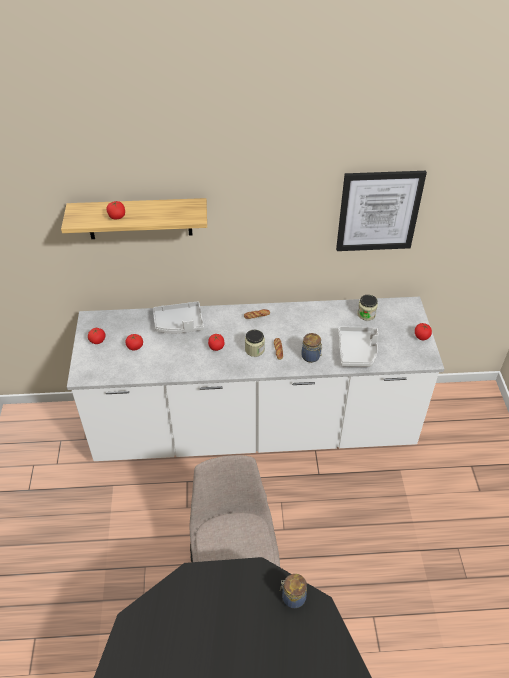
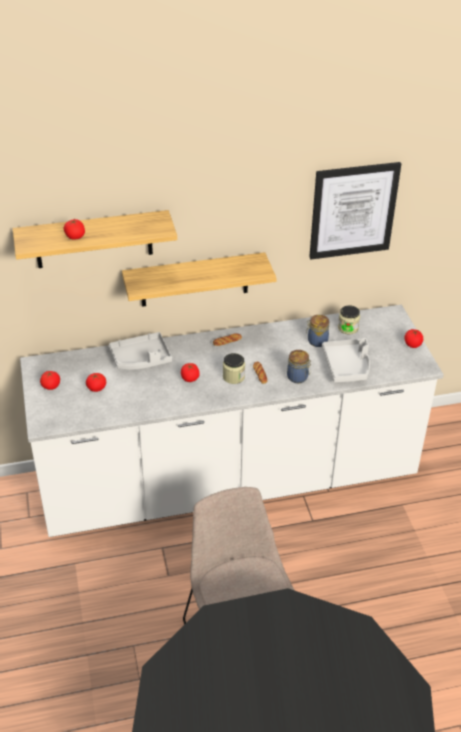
camera: 10 degrees left, 5 degrees down
jar [280,574,307,608] -> jar moved to [306,315,329,347]
none -> shelf [122,252,277,307]

